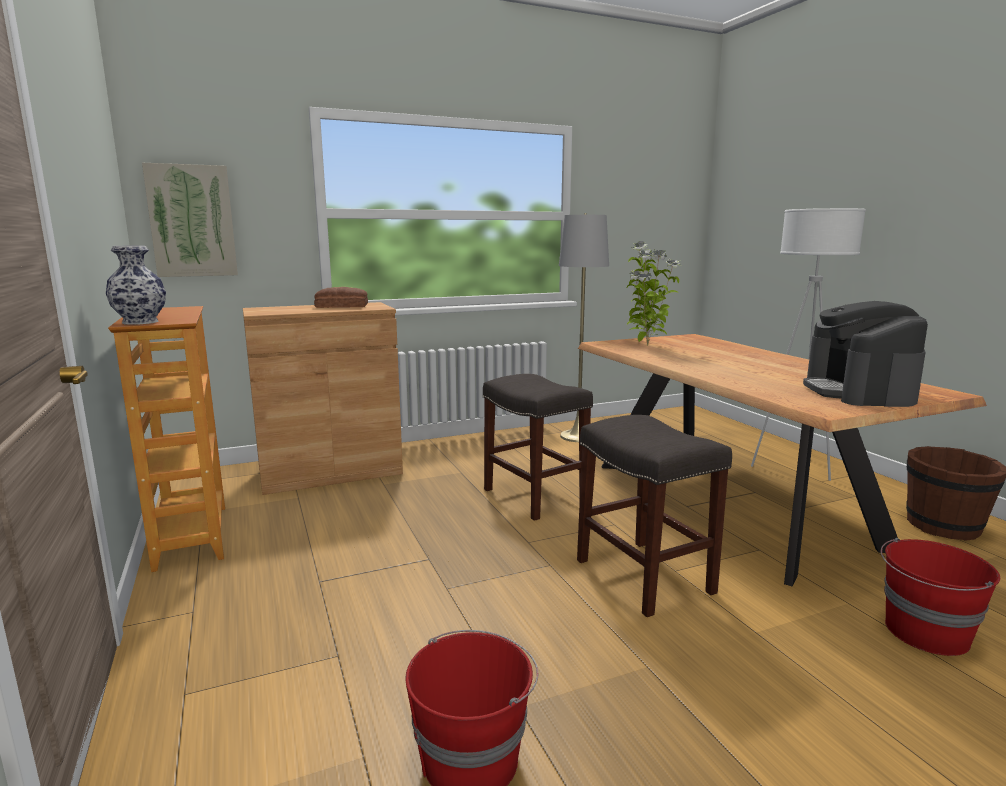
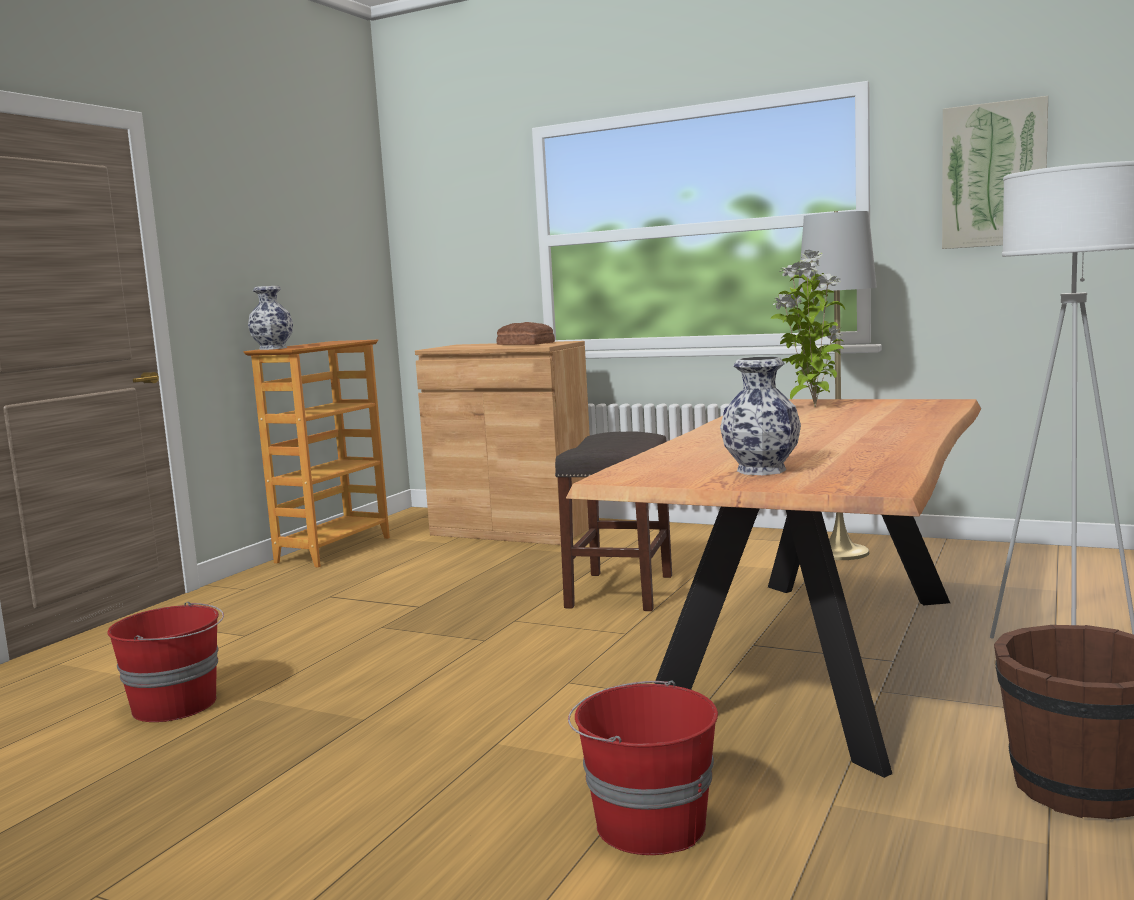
camera: 50 degrees right, 5 degrees down
picture [142,163,238,277] -> picture moved to [942,96,1048,249]
grey stool [577,415,732,617] -> none
coffee machine [803,301,928,407] -> vase [720,357,801,475]

